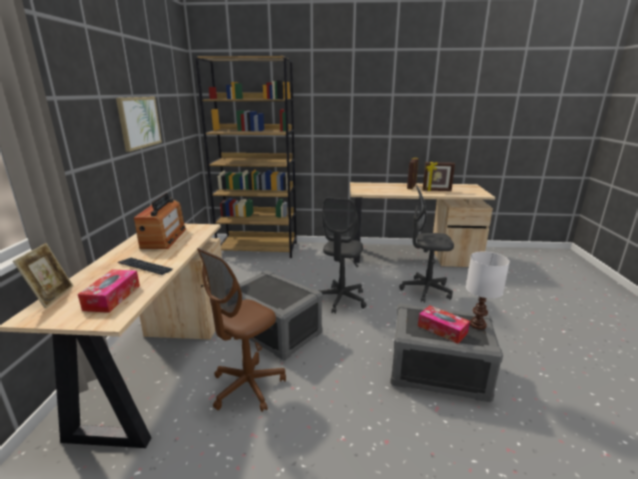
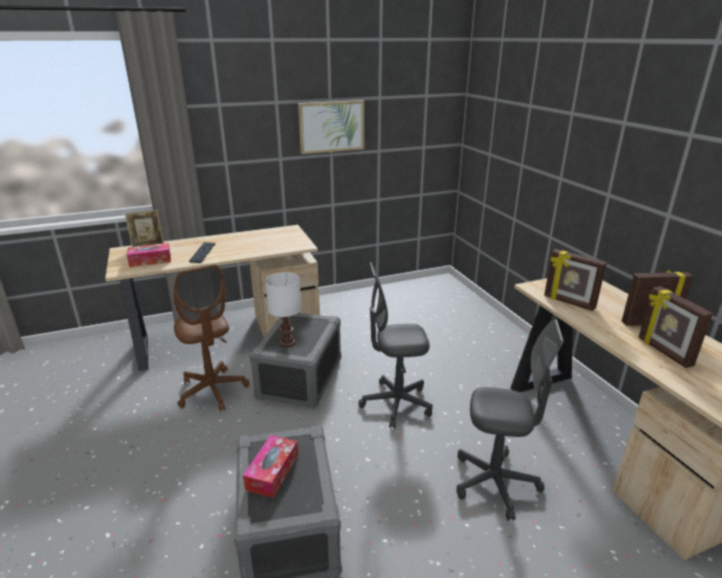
camera: 65 degrees right, 5 degrees up
radio [134,193,186,249] -> none
brown bookcase [195,56,297,258] -> none
brown office chair [197,248,286,412] -> brown office chair turned 135 degrees counterclockwise [174,265,249,412]
grey office chair [399,185,454,303] -> grey office chair turned 120 degrees clockwise [457,320,564,521]
white table lamp [466,252,510,330] -> white table lamp moved to [265,272,302,347]
none -> picture frame [544,249,607,311]

